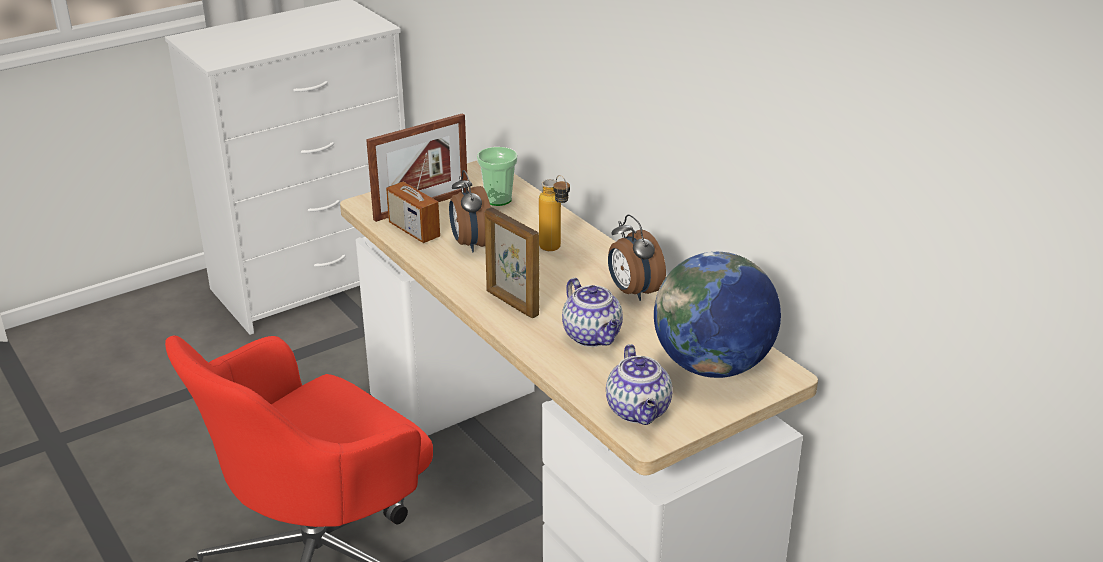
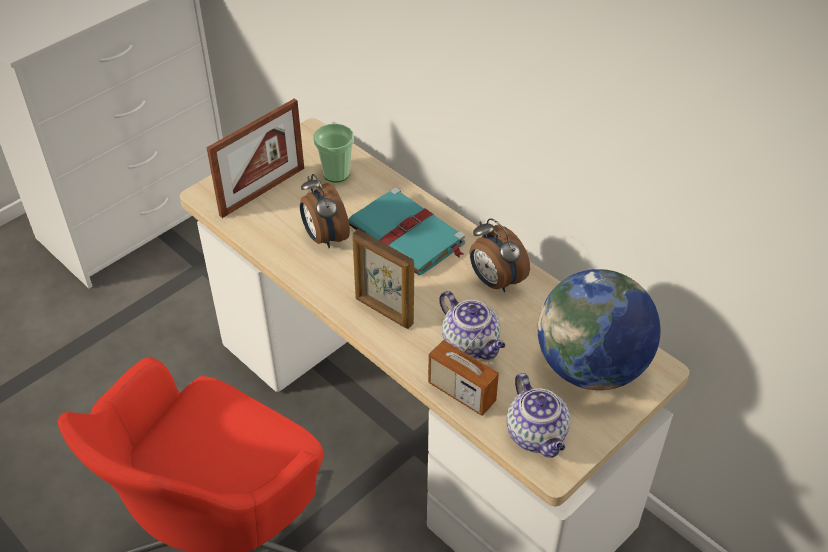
camera: 10 degrees left, 15 degrees up
radio [386,153,440,243] -> radio moved to [428,325,499,416]
bottle [539,175,570,251] -> turquoise book [348,187,465,275]

